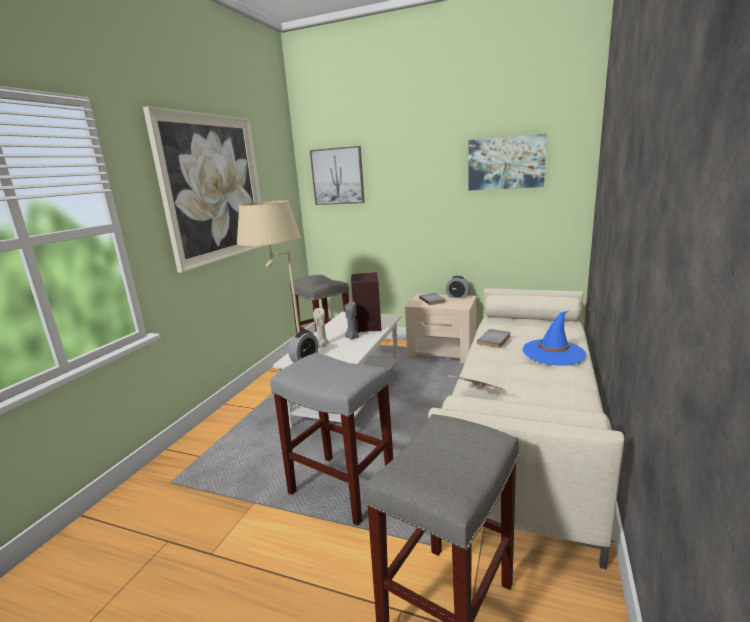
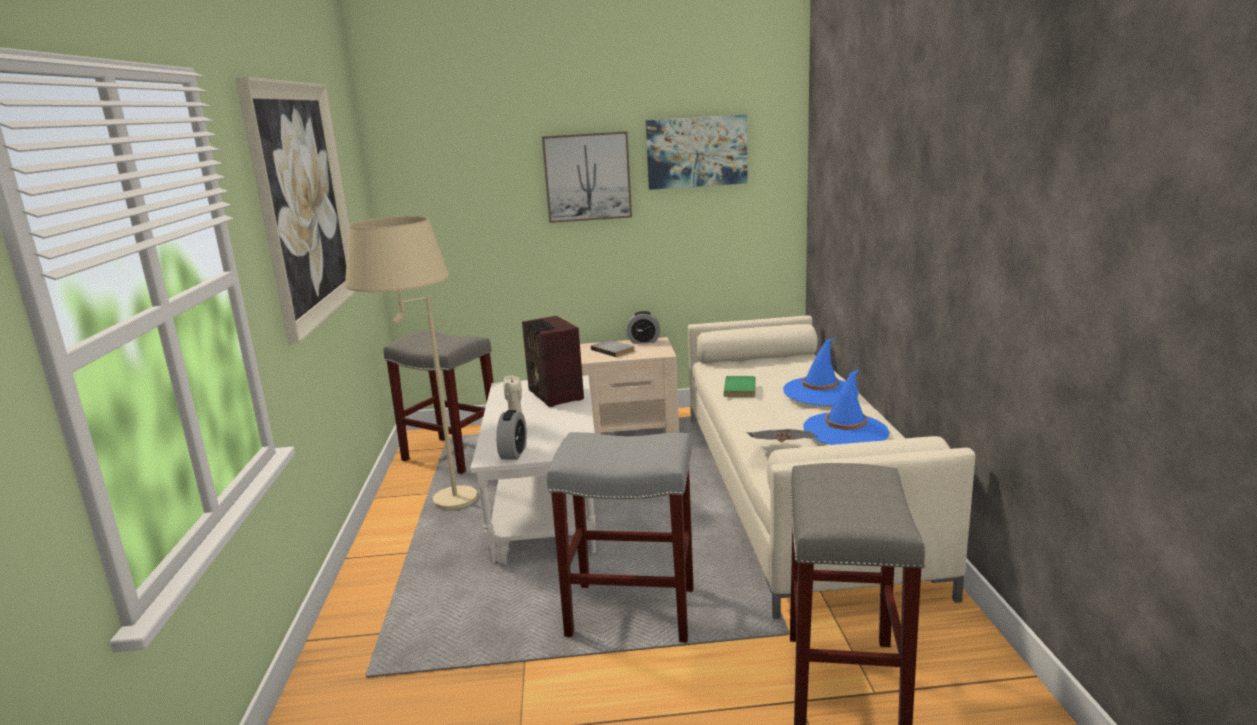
camera: 25 degrees left, 0 degrees up
picture [310,146,365,205] -> picture moved to [542,131,632,223]
grey candle [345,301,359,340] -> none
grey book [477,329,511,348] -> green book [724,376,756,397]
none -> blue hat [803,369,890,445]

